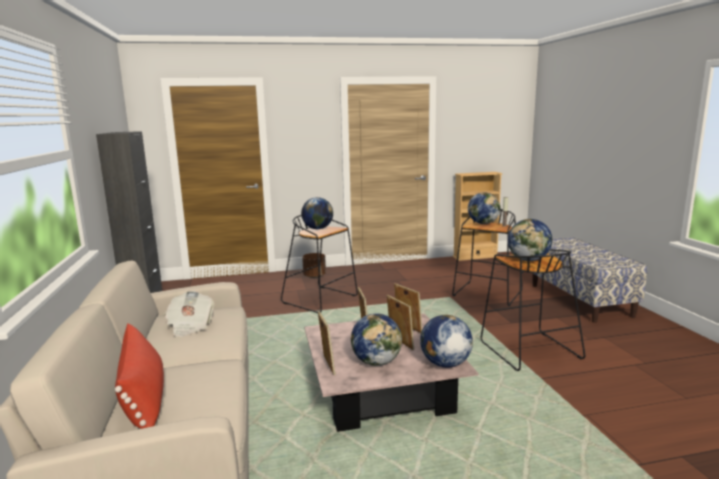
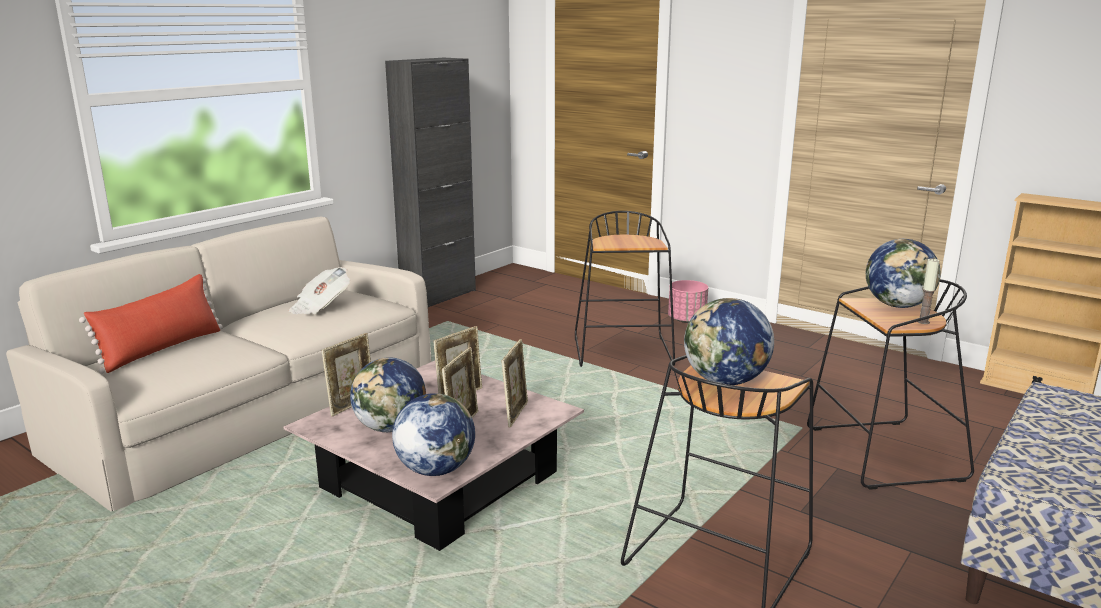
camera: 50 degrees right, 5 degrees up
globe [301,197,333,229] -> none
brown planter [302,253,326,278] -> pink planter [668,280,708,323]

